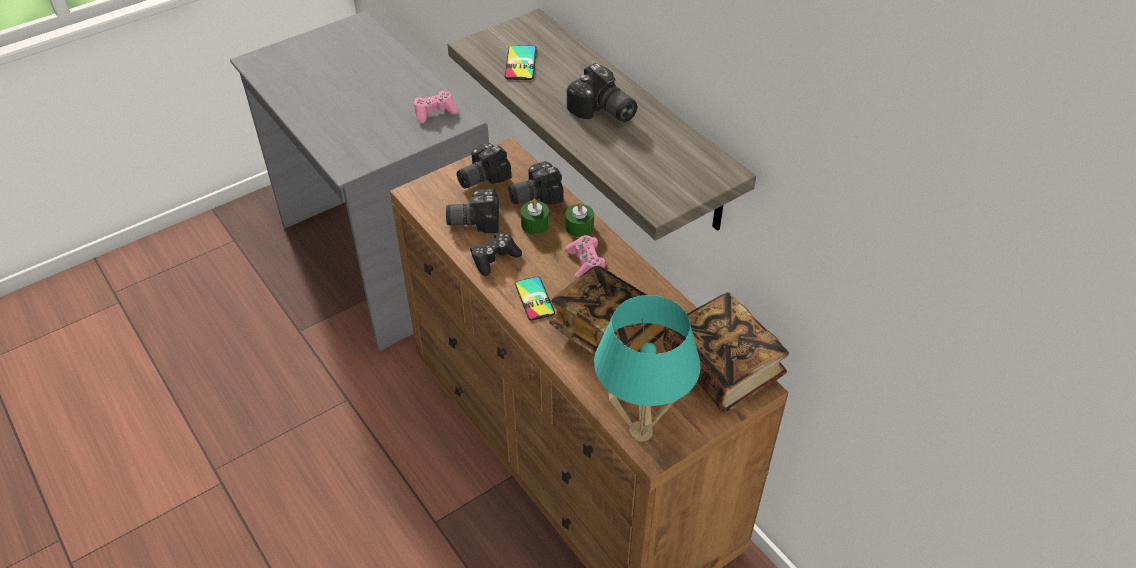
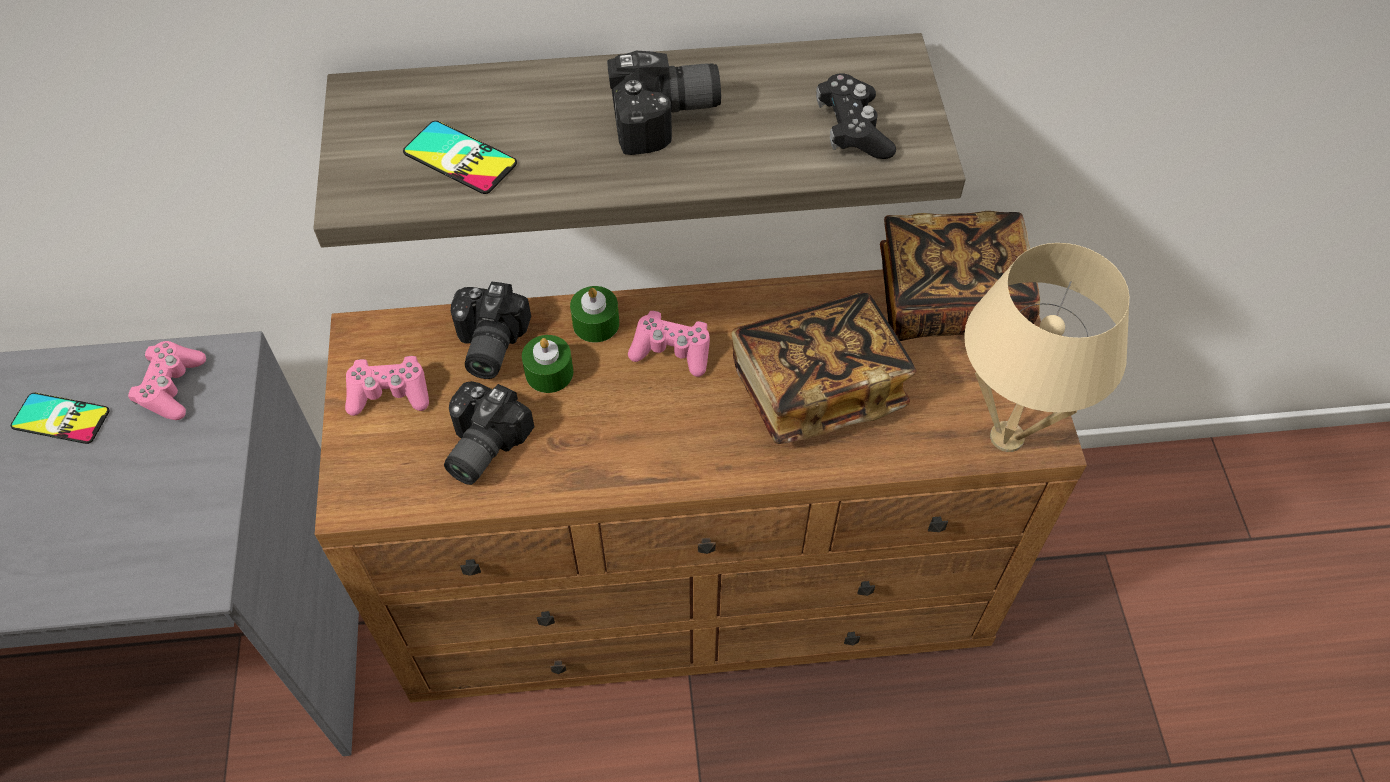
camera: 60 degrees left, 10 degrees up
camera [457,142,511,188] -> pink game controller [345,356,429,416]
black game controller [470,231,522,276] -> black game controller moved to [816,73,896,159]
phone [515,276,555,321] -> phone moved to [11,393,110,444]
turquoise table lamp [594,295,701,442] -> beige table lamp [964,243,1129,452]

